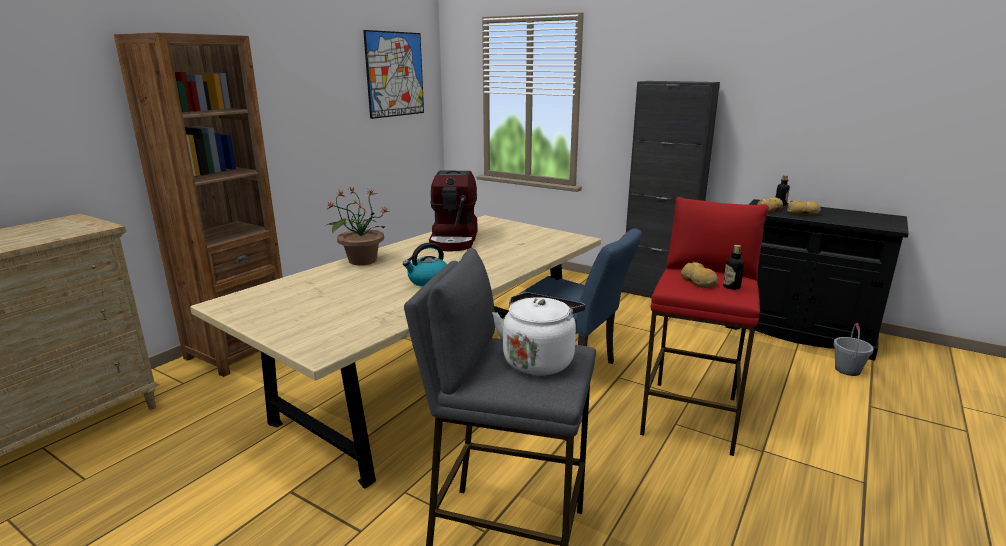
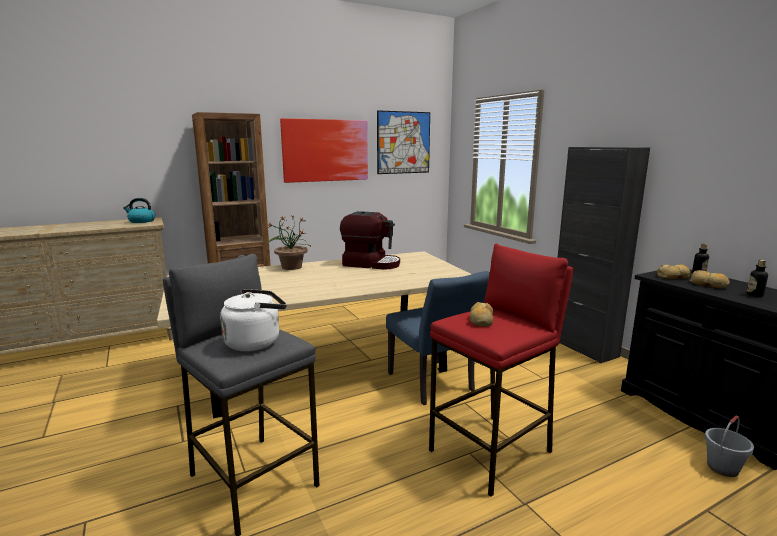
camera: 30 degrees right, 5 degrees down
kettle [403,243,447,287] -> kettle moved to [123,198,155,223]
coffee machine [429,171,477,251] -> coffee machine turned 105 degrees counterclockwise [340,211,400,270]
bottle [723,245,744,290] -> bottle moved to [747,260,768,297]
none -> picture [280,118,368,183]

